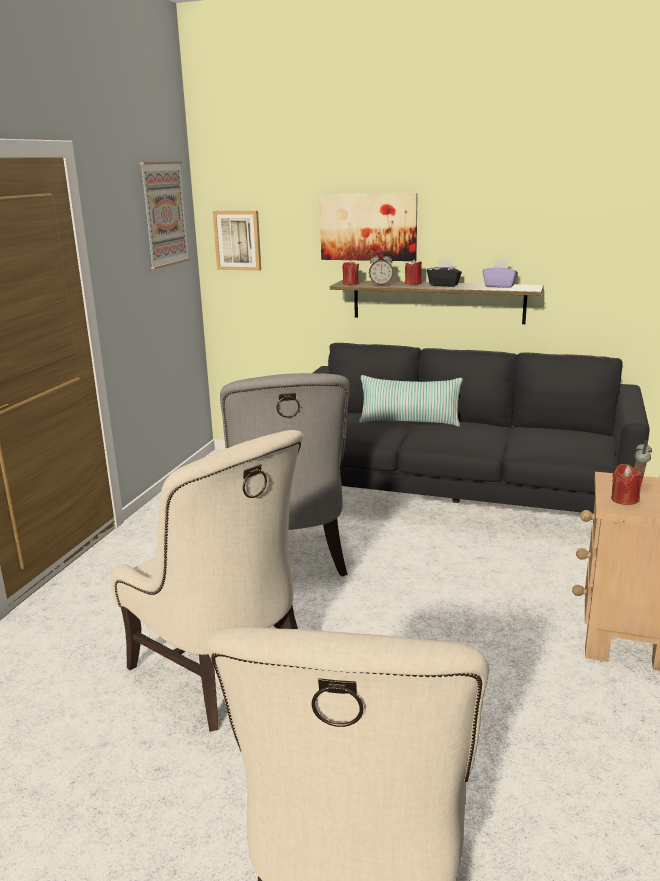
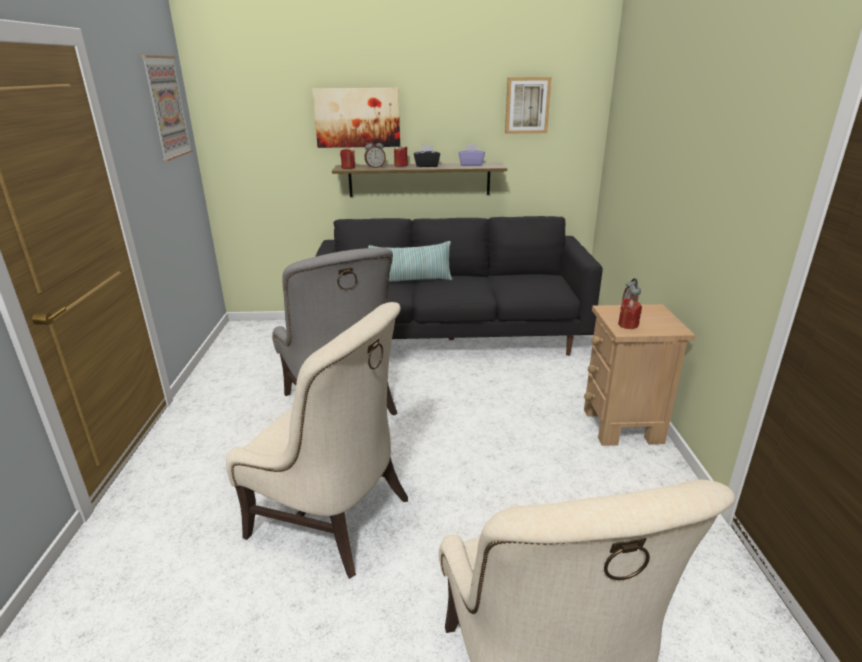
camera: 20 degrees left, 5 degrees up
picture [213,211,261,271] -> picture moved to [505,77,552,134]

